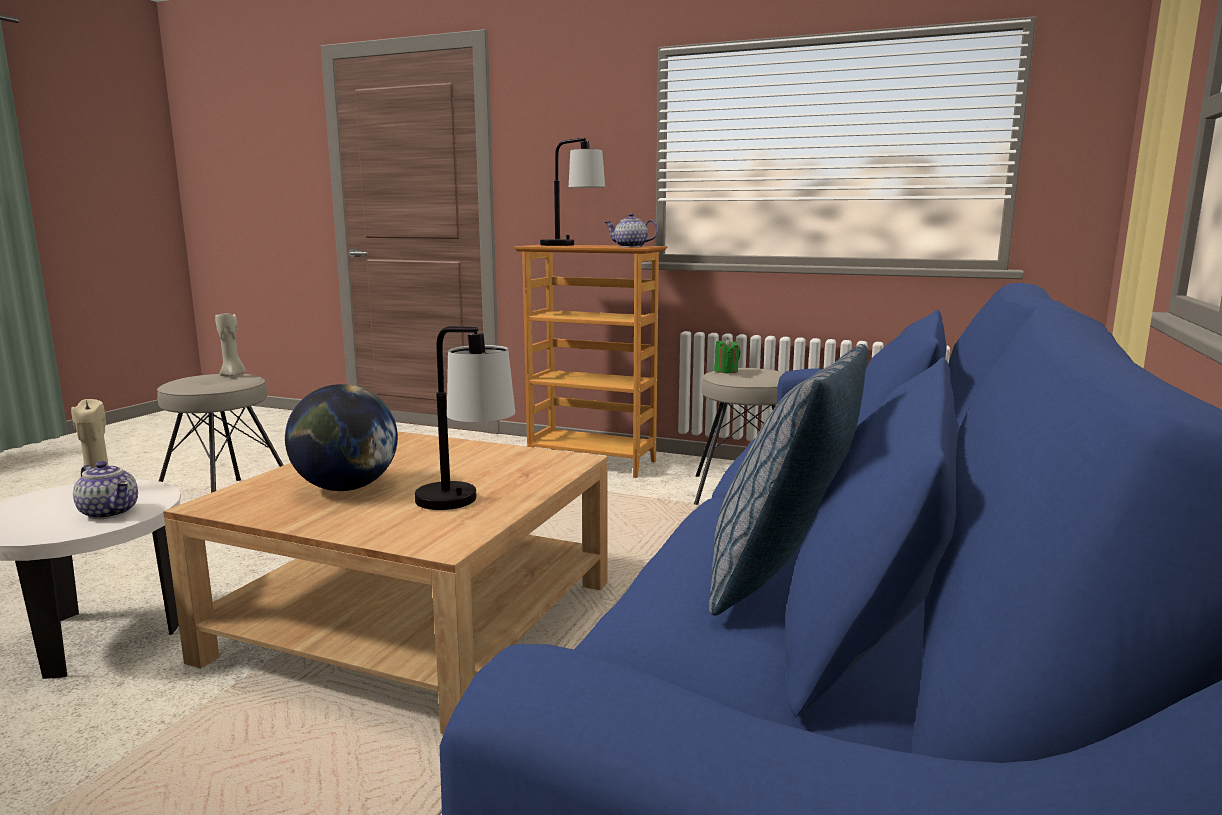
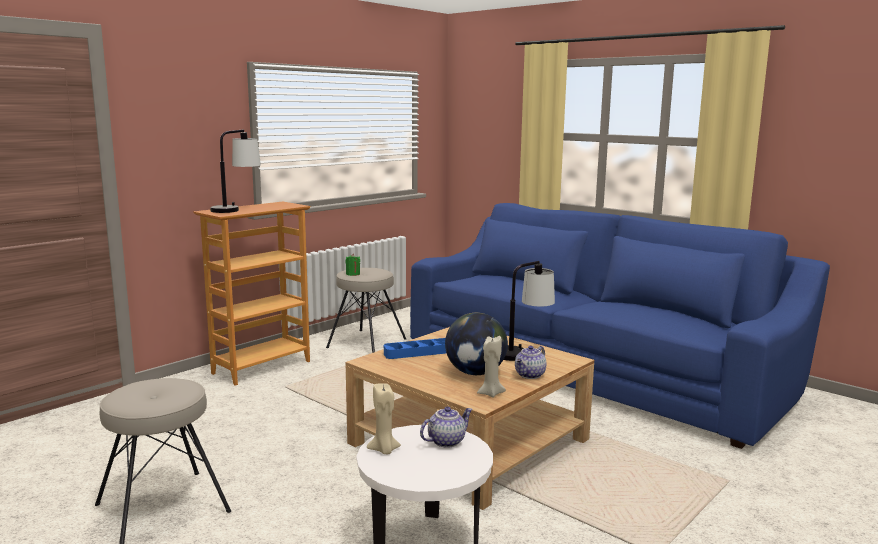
camera: 70 degrees left, 0 degrees up
beige candle [215,312,246,376] -> beige candle moved to [477,335,506,398]
teapot [605,213,658,247] -> teapot moved to [515,346,546,379]
pillow [709,344,867,616] -> none
none -> blue tray [384,338,446,359]

